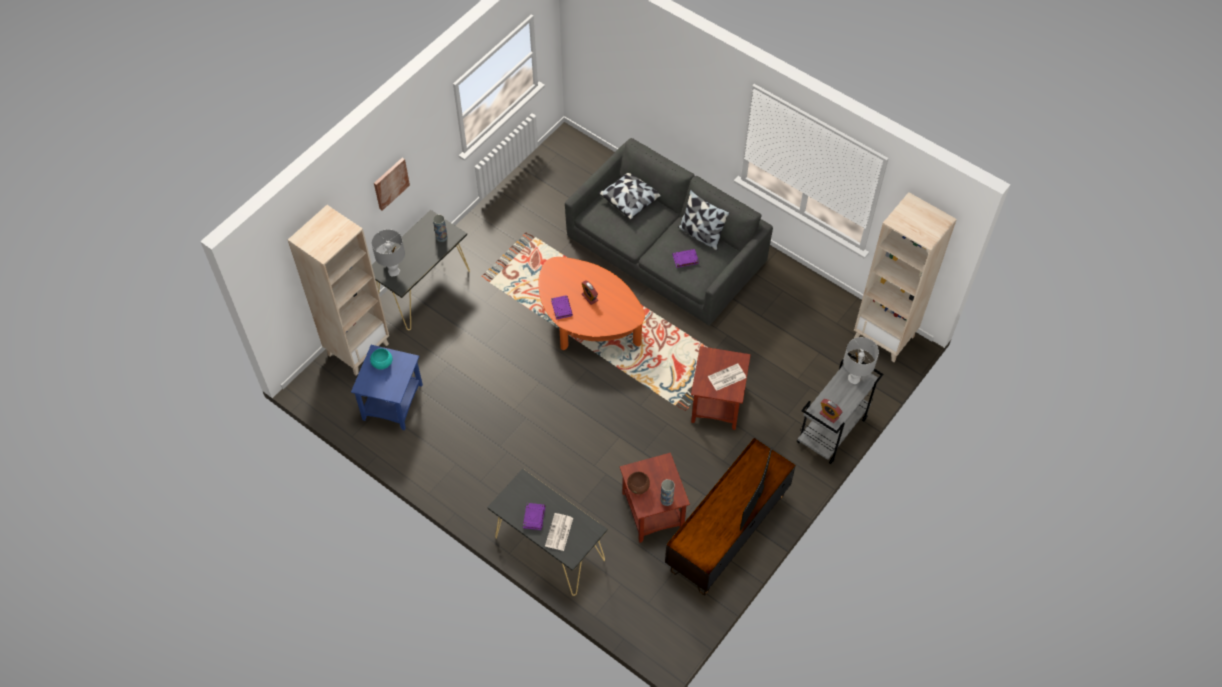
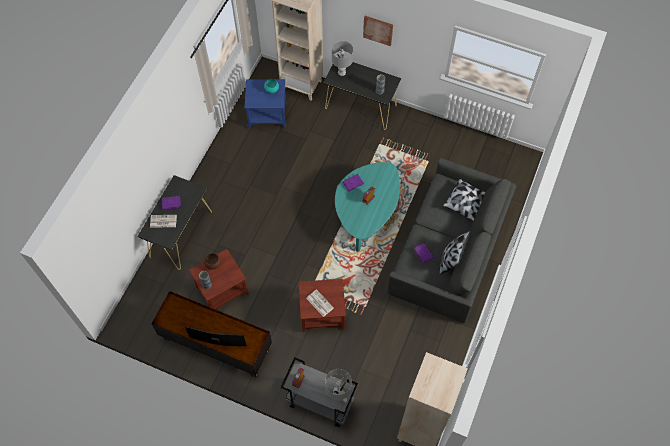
camera: 75 degrees right, 5 degrees up
orange coffee table [539,257,645,350] -> turquoise coffee table [335,162,400,252]

